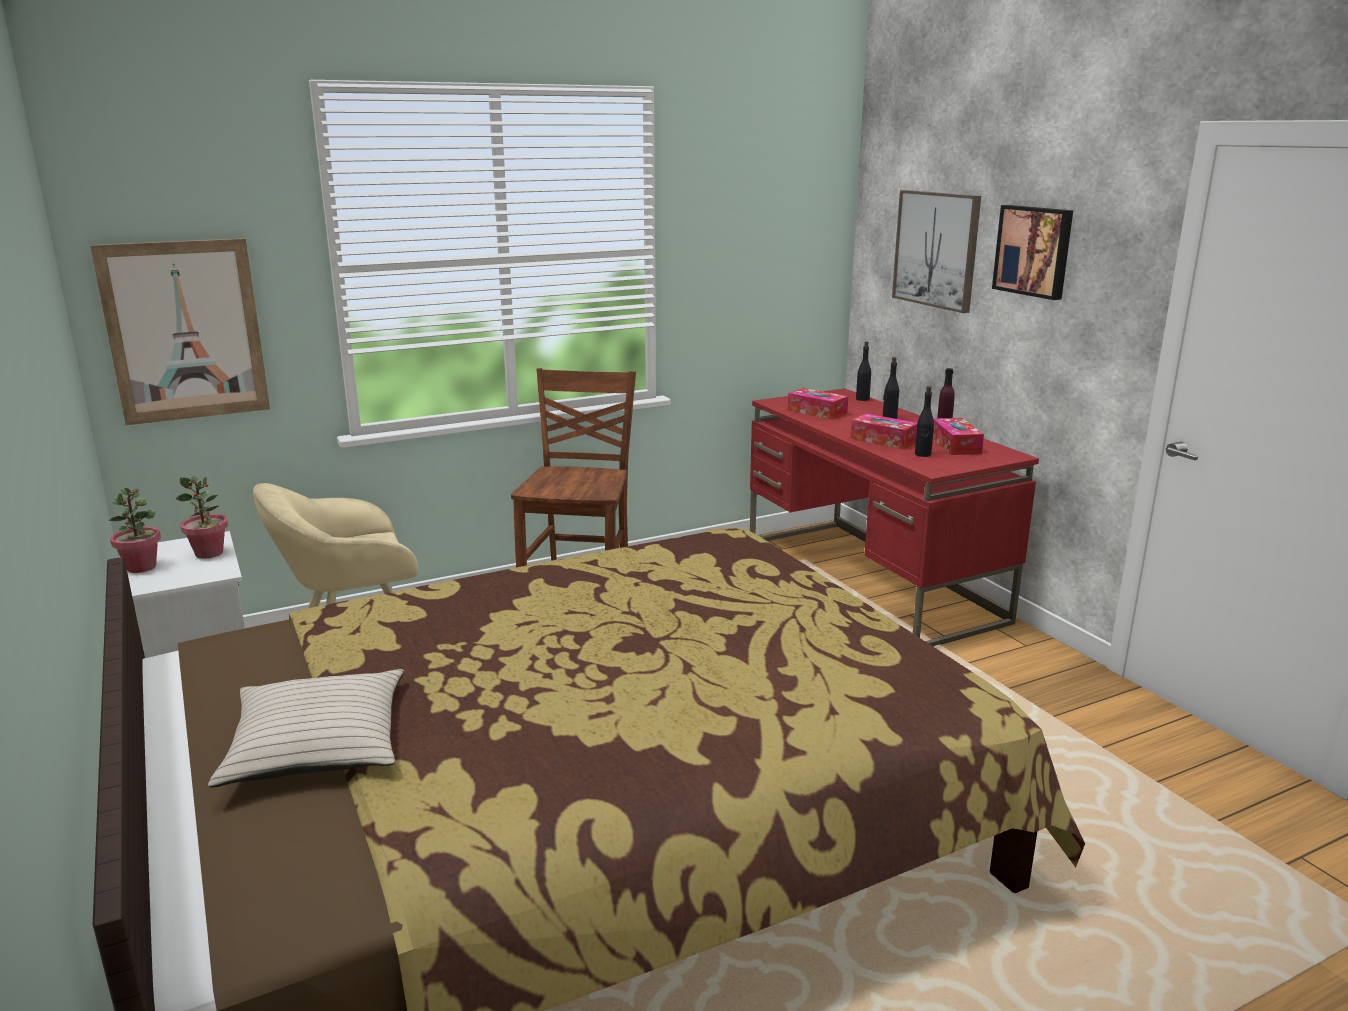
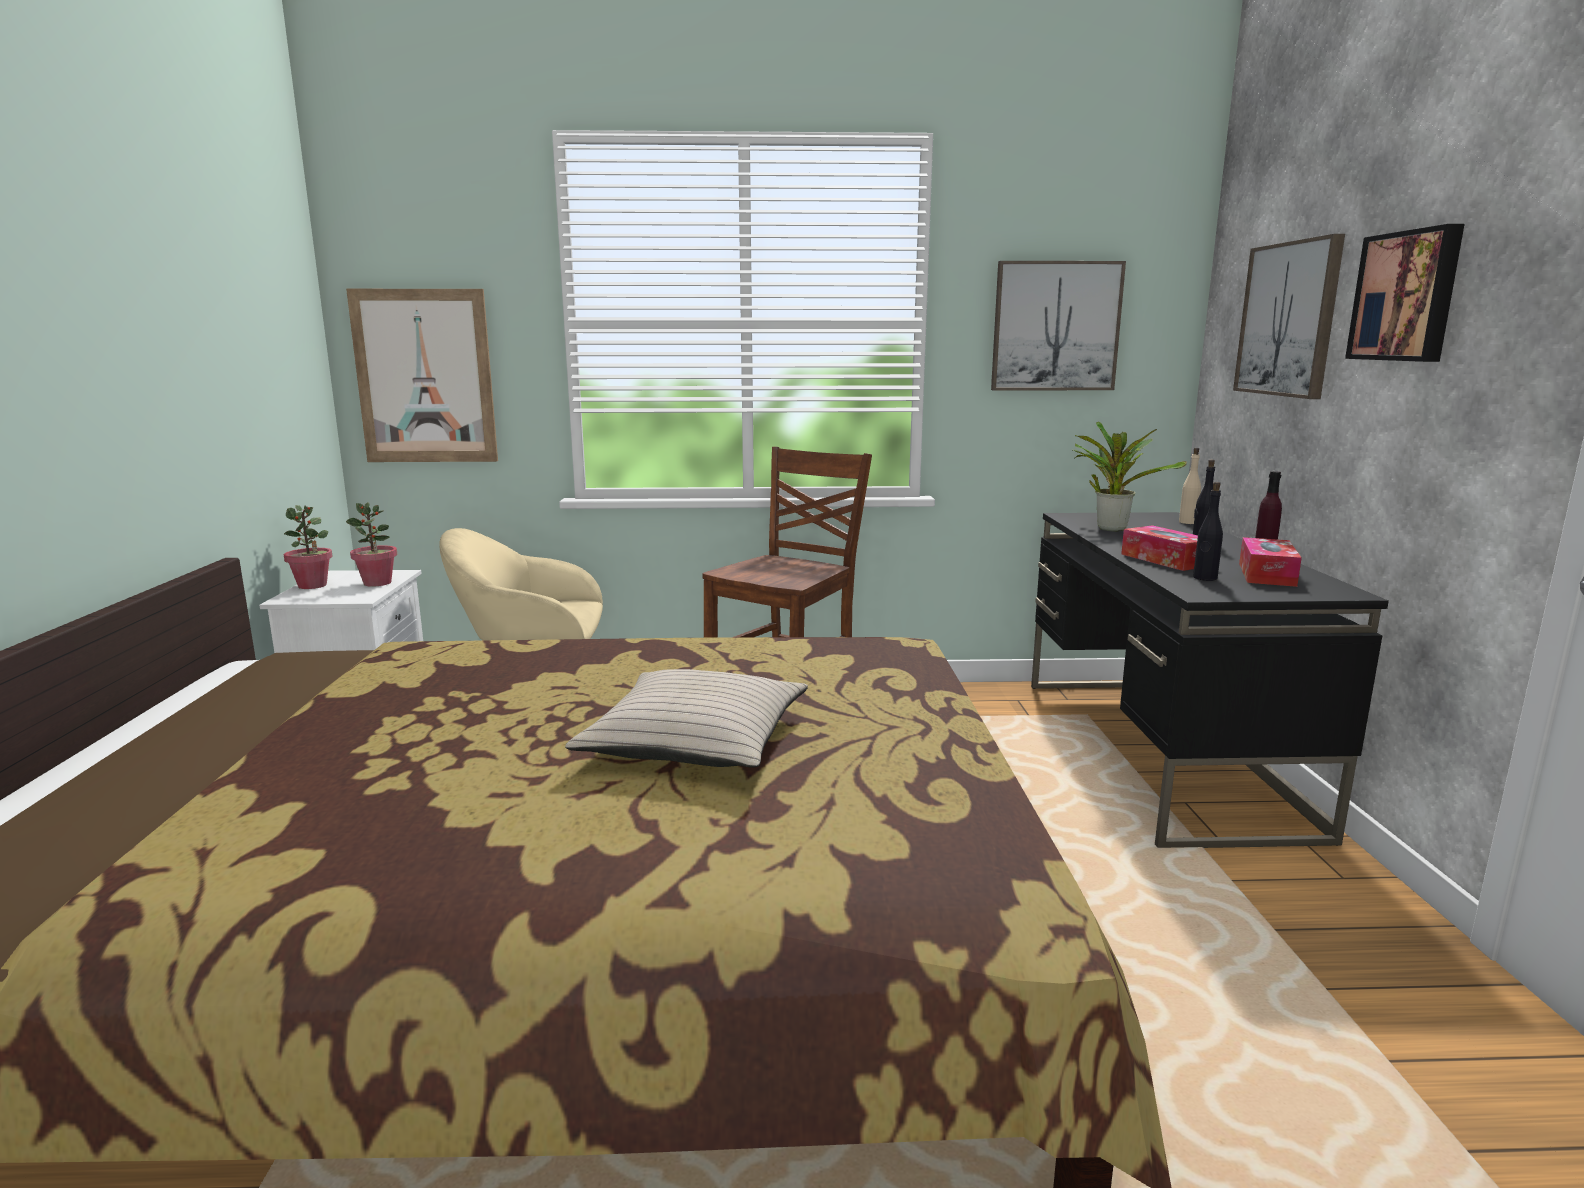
camera: 25 degrees right, 5 degrees down
beige pillow [208,669,404,787] -> beige pillow moved to [565,669,808,768]
red desk [750,388,1039,646] -> black desk [1031,512,1389,848]
tissue box [787,388,848,420] -> potted plant [1073,421,1187,531]
black bottle [856,341,871,401] -> beige bottle [1179,448,1201,524]
none -> picture [991,261,1126,391]

